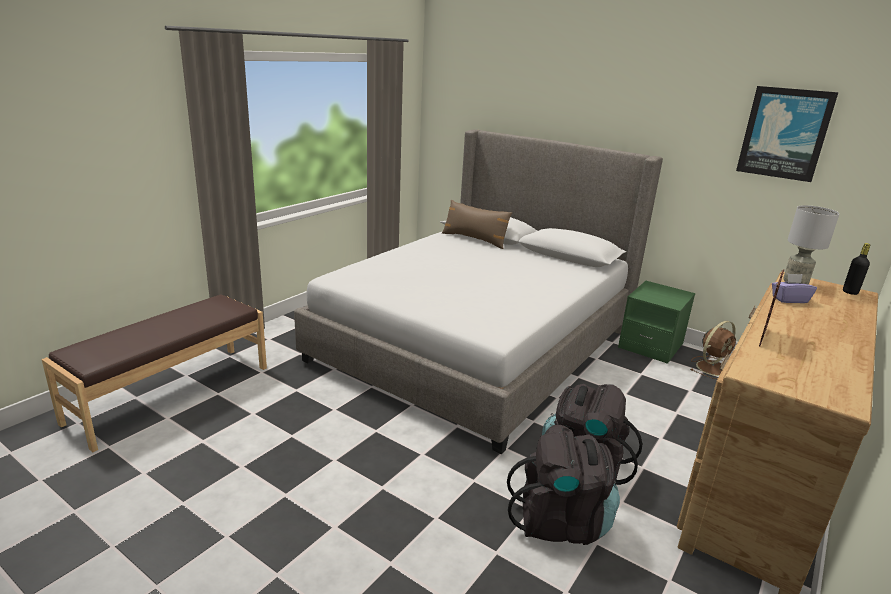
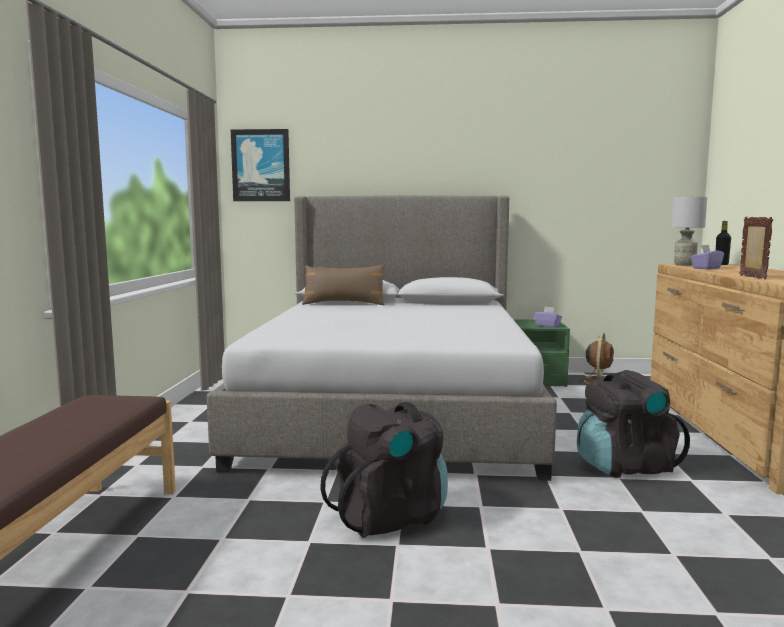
camera: 30 degrees left, 15 degrees down
black backpack [507,425,620,545] -> black backpack moved to [320,402,448,538]
picture [736,86,838,182] -> picture moved to [231,129,290,201]
none -> purple tissue box [534,307,562,327]

